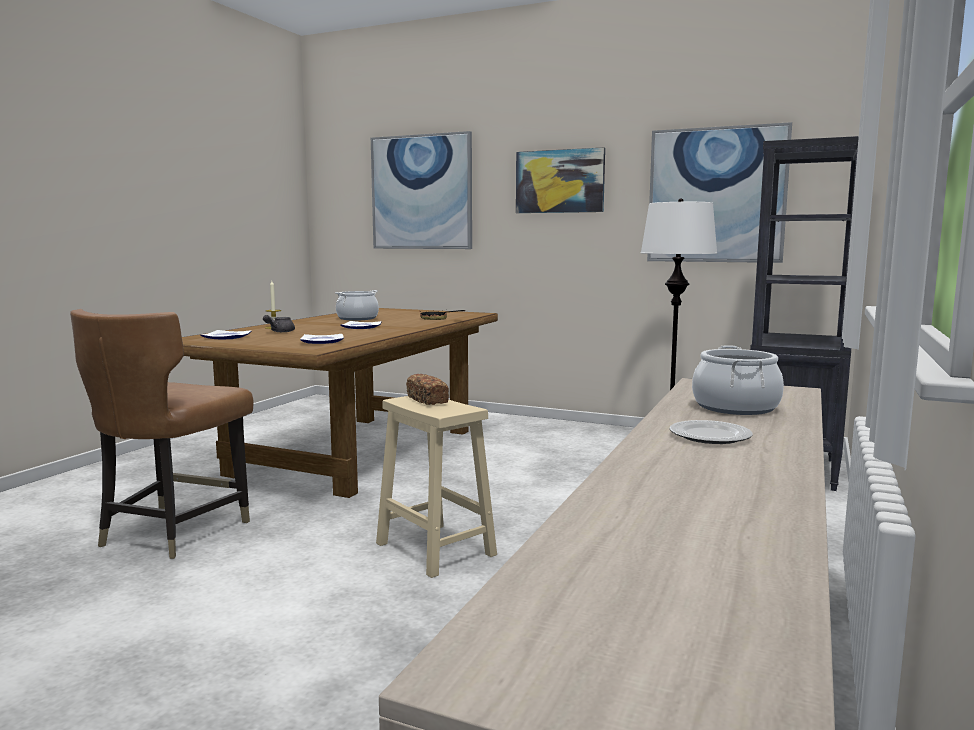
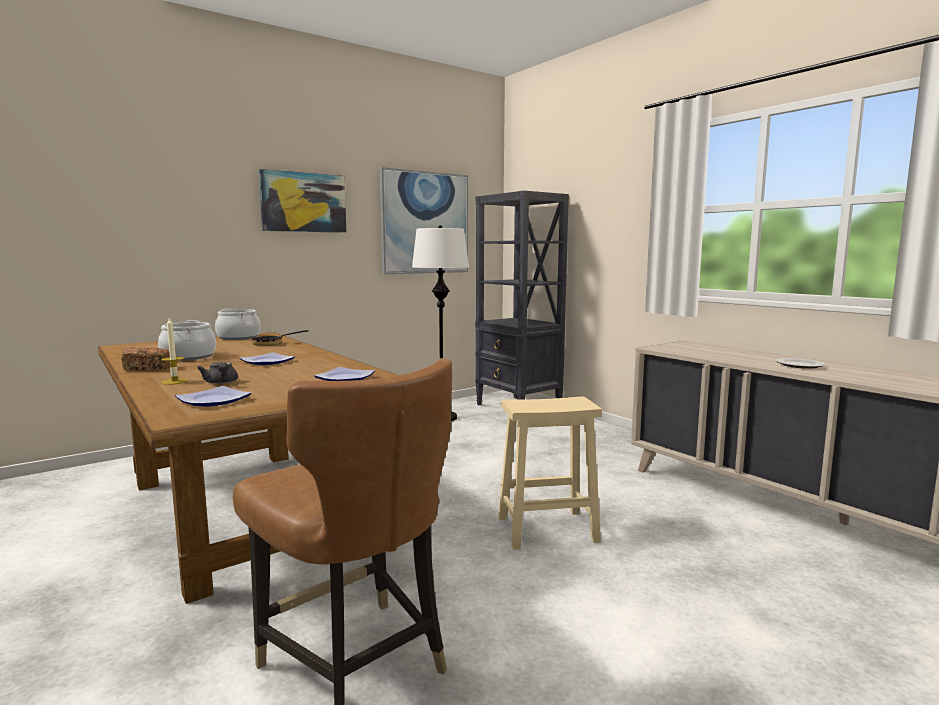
camera: 60 degrees left, 0 degrees up
picture [371,131,472,249] -> none
bread [406,373,449,405] -> bread moved to [121,347,170,371]
cooking pot [692,345,784,415] -> cooking pot moved to [215,309,261,340]

